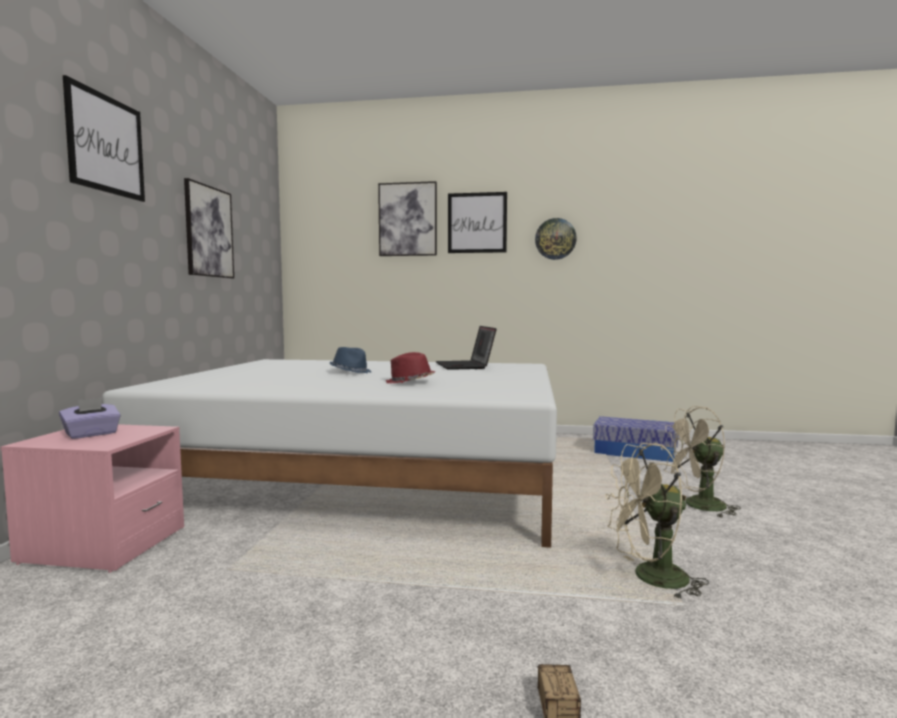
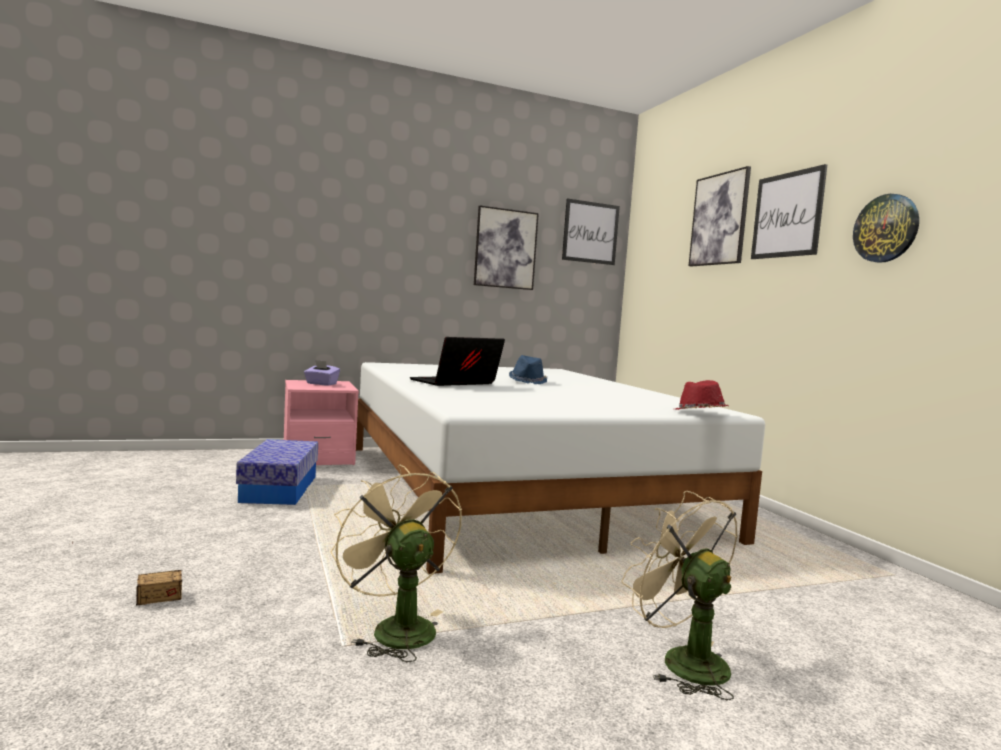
camera: 60 degrees right, 0 degrees up
picture [63,75,145,202] -> picture moved to [562,198,620,265]
red hat [386,352,435,383] -> red hat moved to [675,380,729,410]
laptop [436,326,497,370] -> laptop moved to [409,337,505,386]
storage box [593,416,678,462] -> storage box moved to [236,439,318,505]

